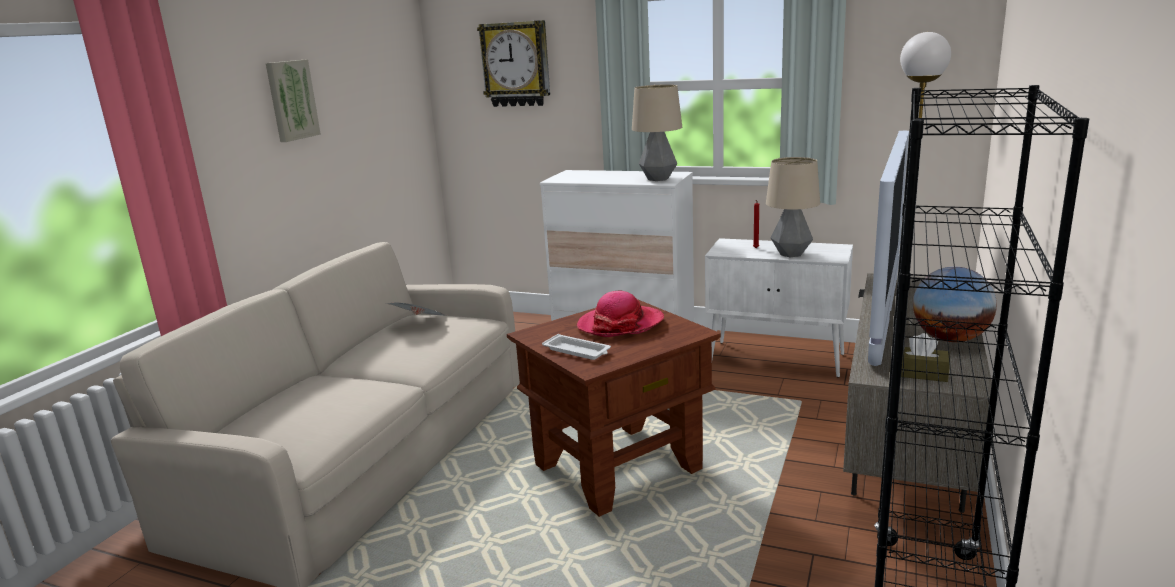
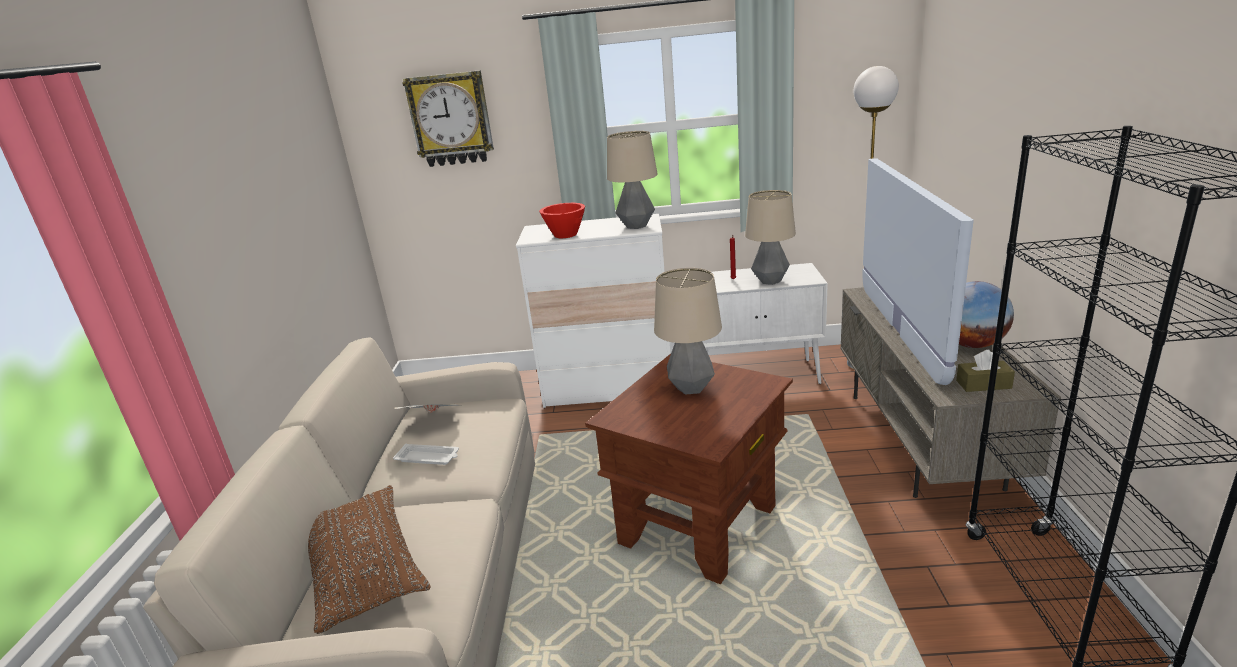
camera: 20 degrees left, 5 degrees up
picture [266,59,321,142] -> none
white tray [542,334,611,360] -> white tray moved to [393,443,459,465]
hat [577,291,664,337] -> table lamp [654,268,722,394]
none -> brown pillow [308,485,431,634]
none -> red bowl [539,203,585,238]

